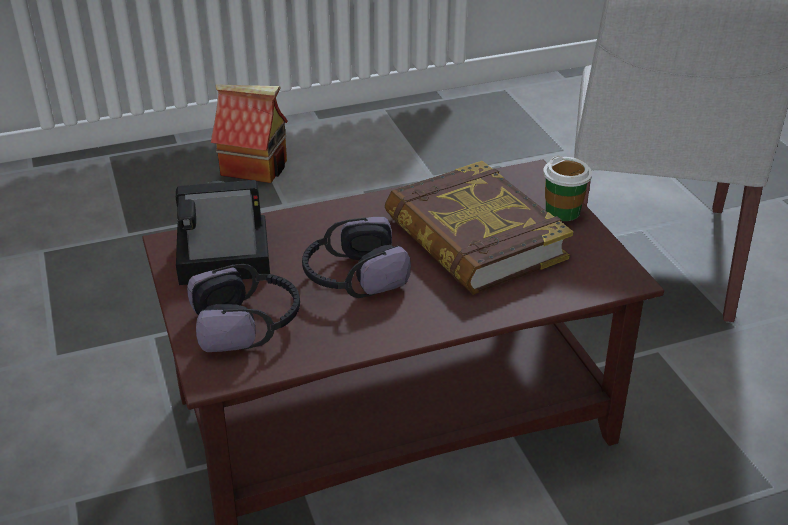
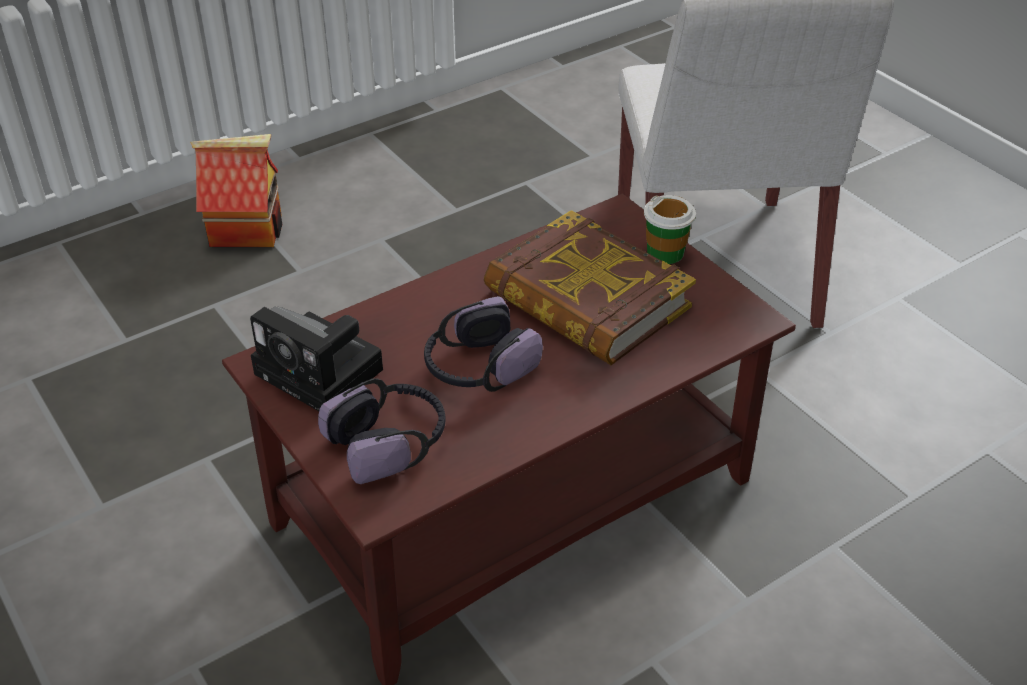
camera: 15 degrees left, 5 degrees up
camera [176,180,270,285] -> camera turned 120 degrees counterclockwise [250,306,383,411]

